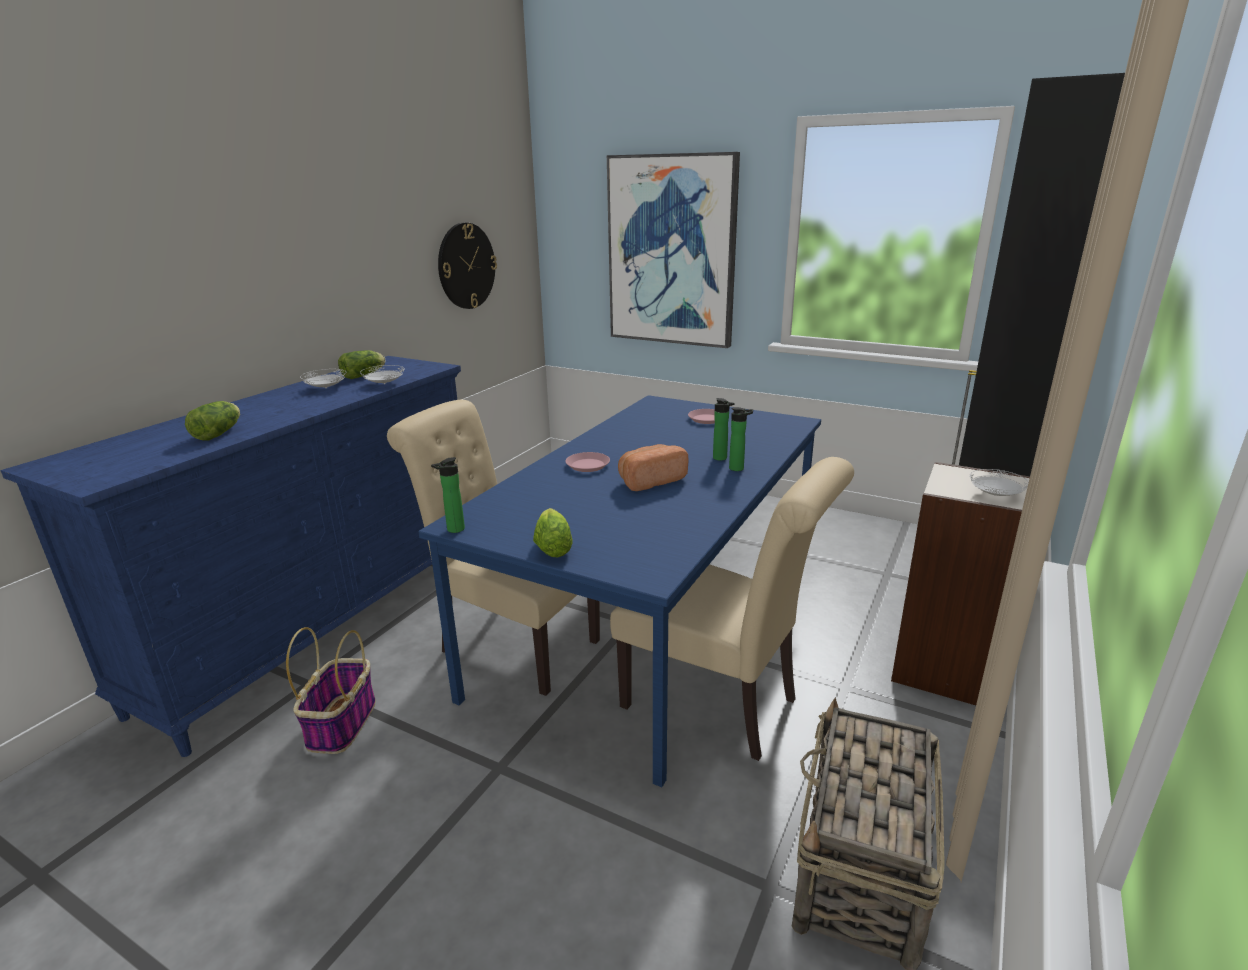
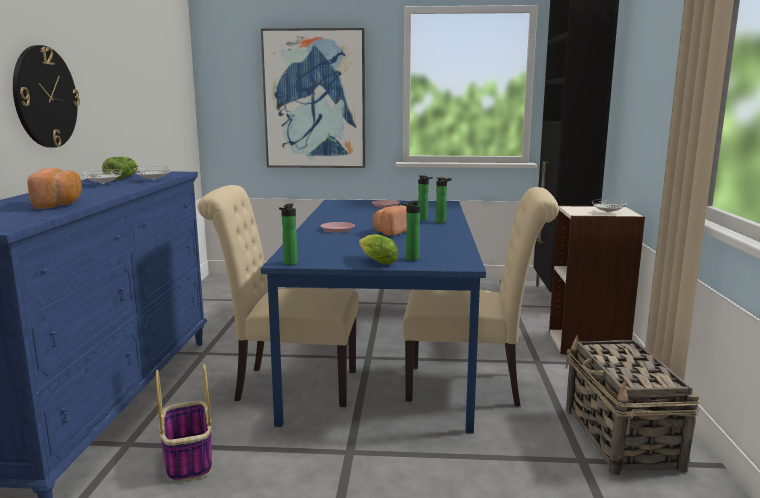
camera: 25 degrees left, 10 degrees down
lettuce [185,401,240,440] -> bread [27,168,82,209]
wall clock [438,223,497,309] -> wall clock moved to [13,45,80,148]
none -> bottle [401,201,420,261]

